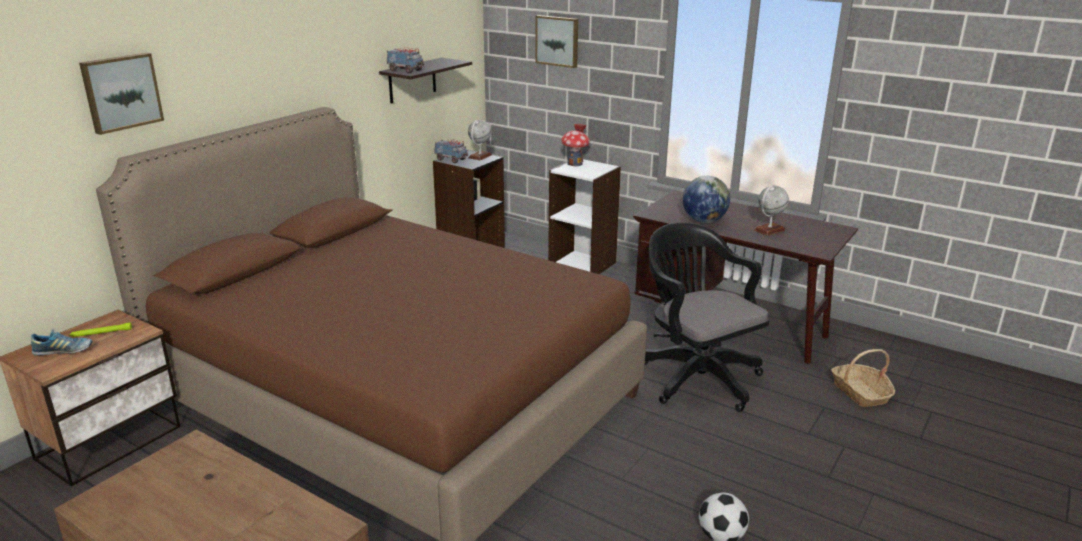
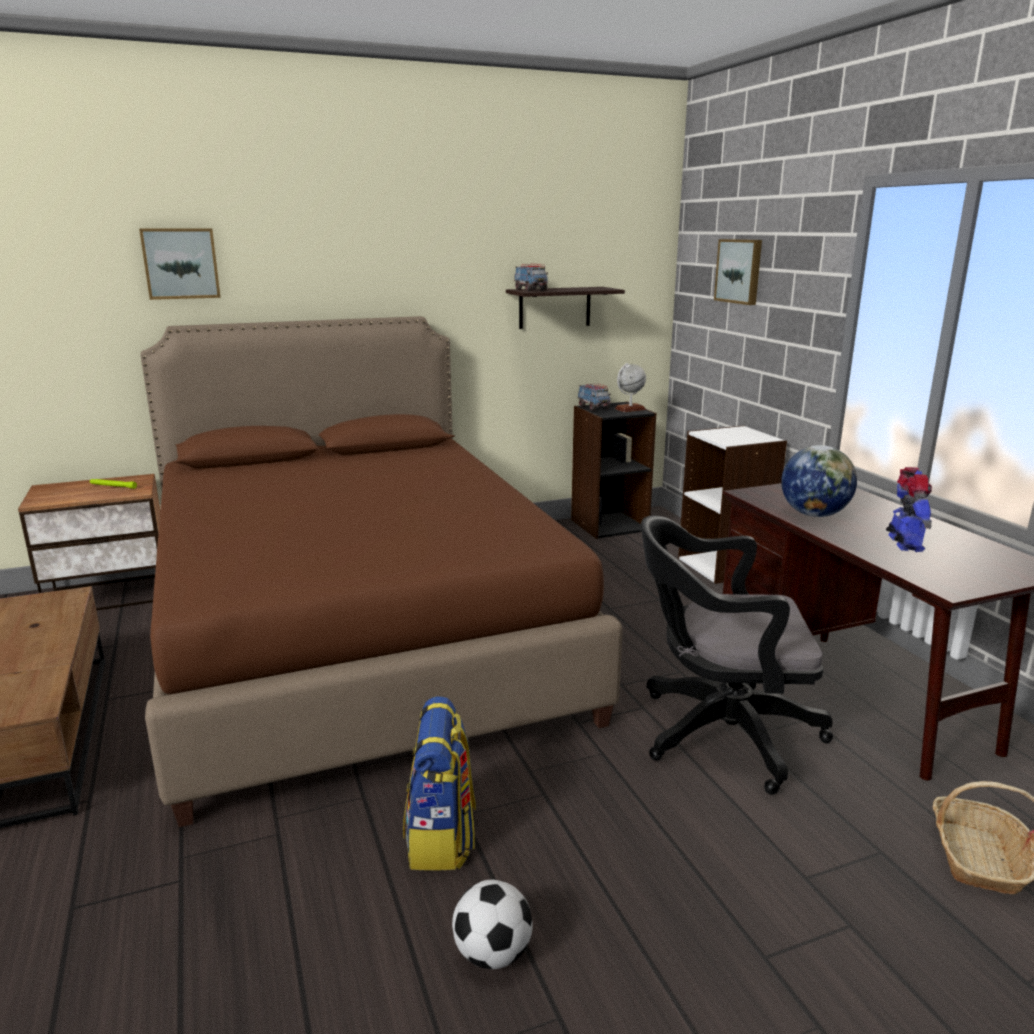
camera: 35 degrees right, 5 degrees down
shoe [31,330,92,355] -> none
toy house [561,124,590,166] -> none
black office chair [645,222,770,412] -> black office chair turned 90 degrees counterclockwise [641,515,833,795]
globe [754,186,789,236] -> toy robot [886,467,932,552]
none -> backpack [403,696,476,870]

